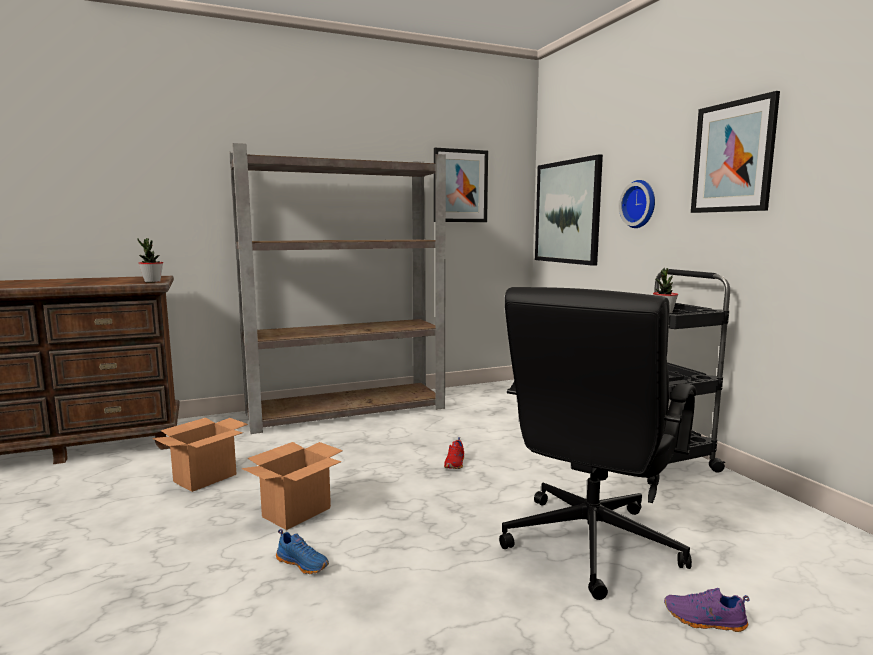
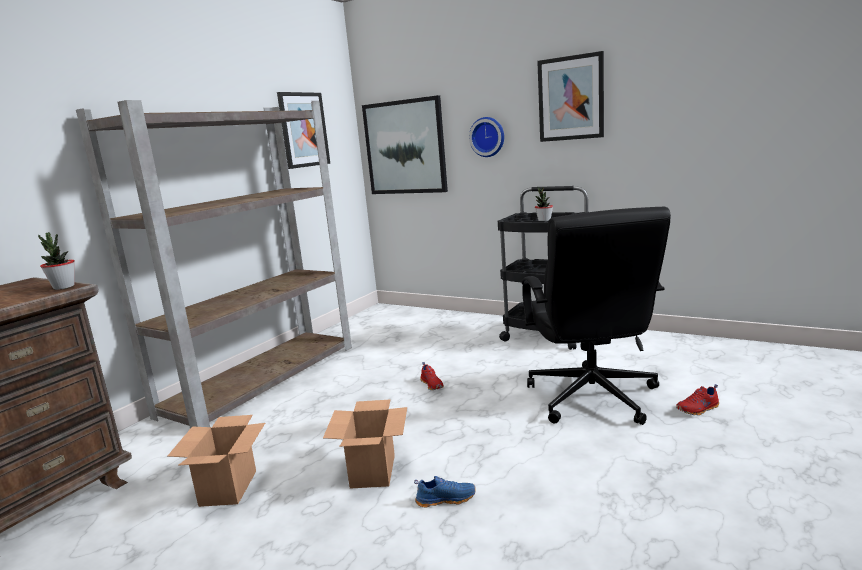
camera: 35 degrees left, 5 degrees up
purple shoe [664,588,750,632] -> red shoe [676,384,719,415]

